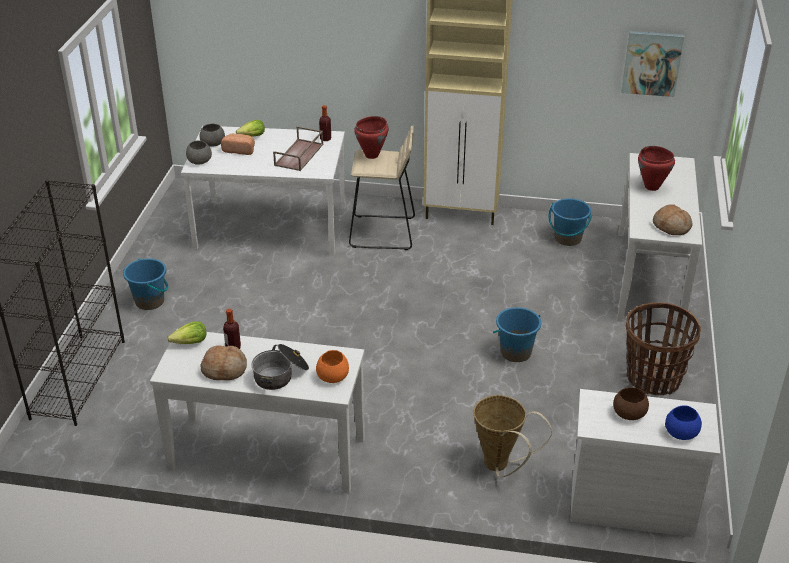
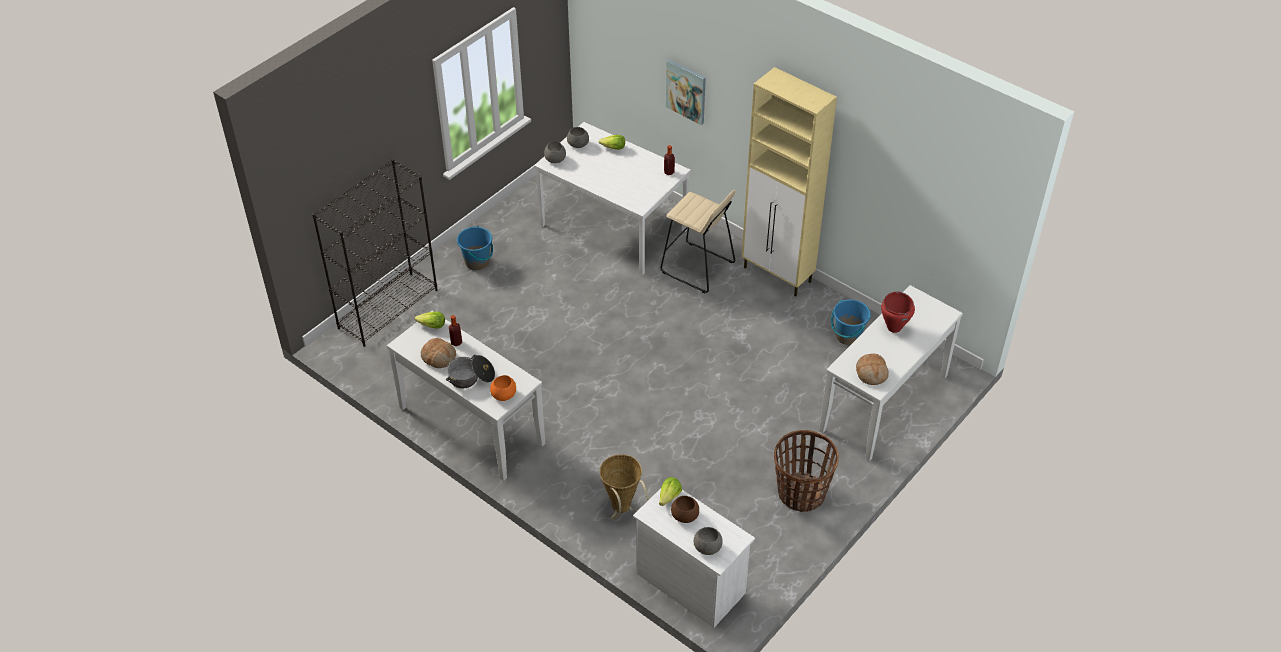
camera: 30 degrees right, 10 degrees up
bread [221,134,255,155] -> none
brown tray [273,126,323,171] -> none
red cooking pot [354,116,388,159] -> none
blue bucket [493,307,541,362] -> none
picture [622,31,684,97] -> picture moved to [666,59,706,125]
blue bowl [665,405,702,440] -> grey bowl [694,527,723,555]
none -> lettuce [659,477,682,506]

